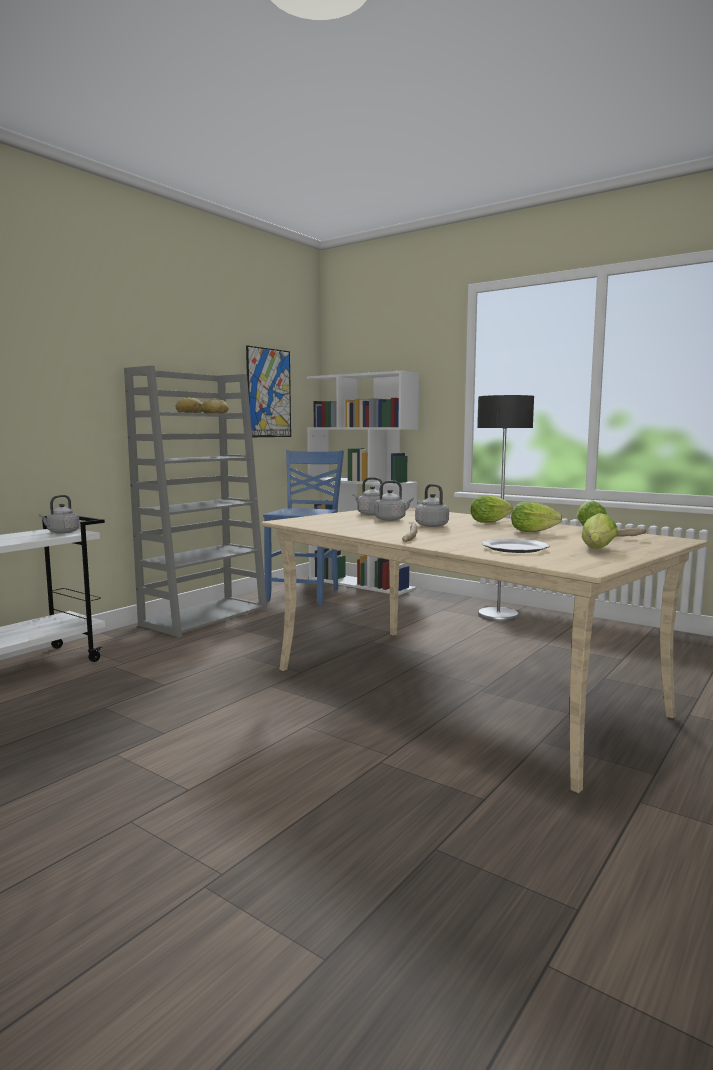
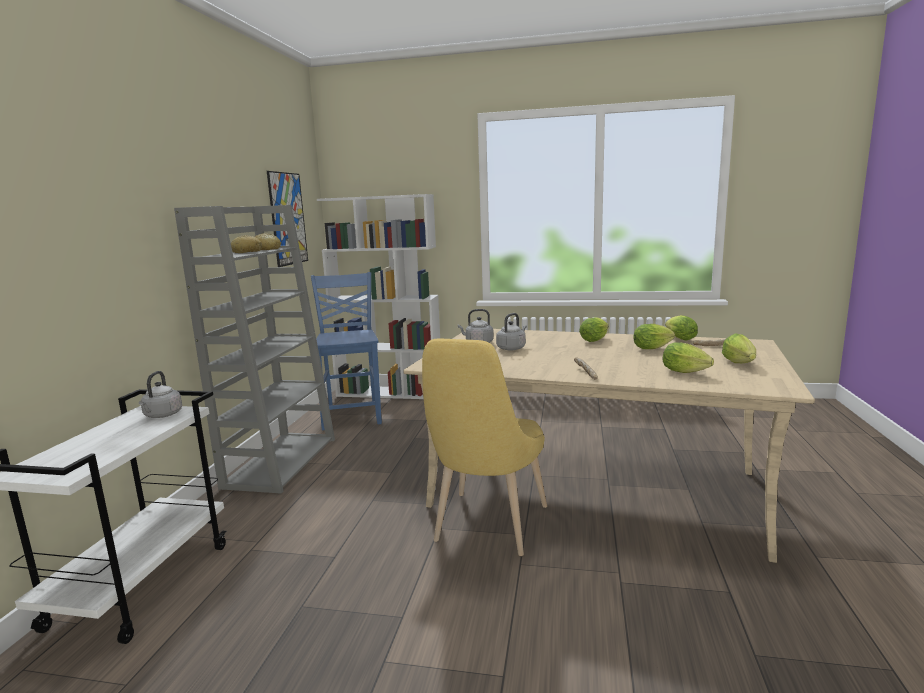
camera: 25 degrees left, 5 degrees up
grey kettle [415,484,449,527] -> none
floor lamp [477,395,534,622] -> none
plate [482,539,549,553] -> lettuce [662,342,714,373]
none -> yellow chair [422,339,547,556]

